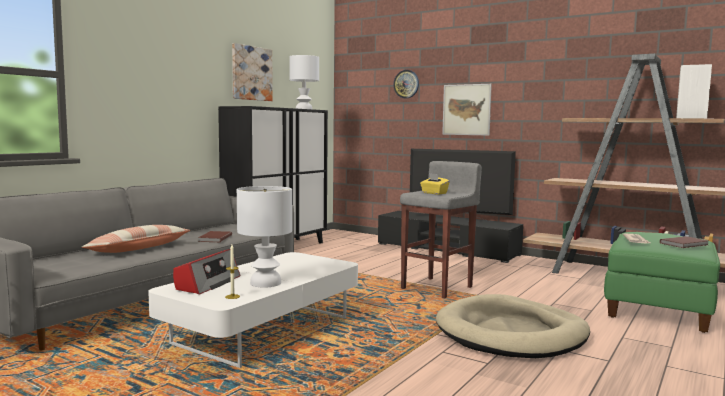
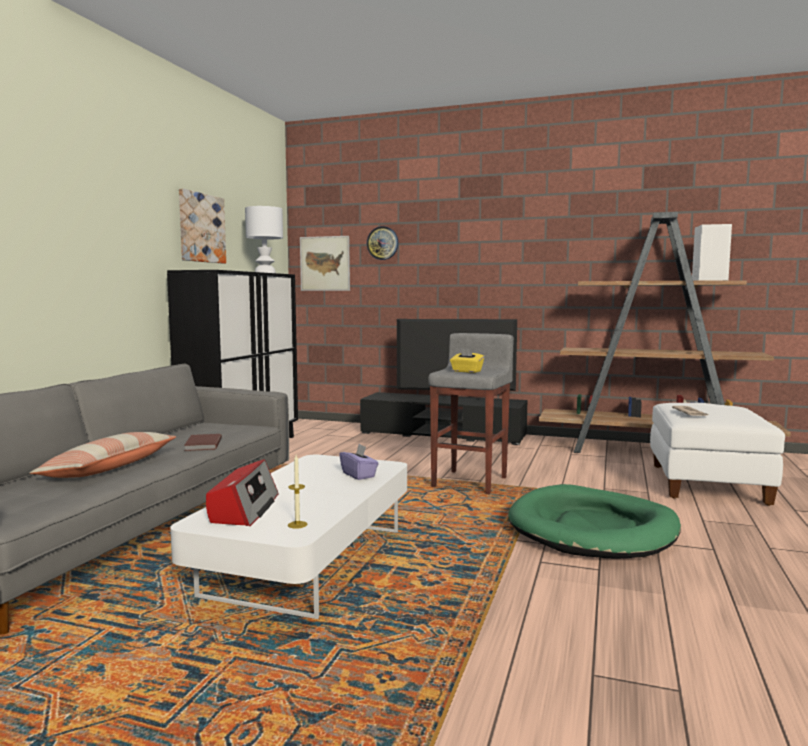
camera: 15 degrees left, 0 degrees up
white table lamp [237,186,292,288] -> none
beige dog bed [436,294,590,358] -> green dog bed [509,484,681,559]
picture [442,84,492,136] -> picture moved to [300,236,350,291]
green ottoman [604,232,720,333] -> white ottoman [650,403,785,506]
brown book [660,236,708,248] -> none
none -> purple tissue box [339,444,379,480]

